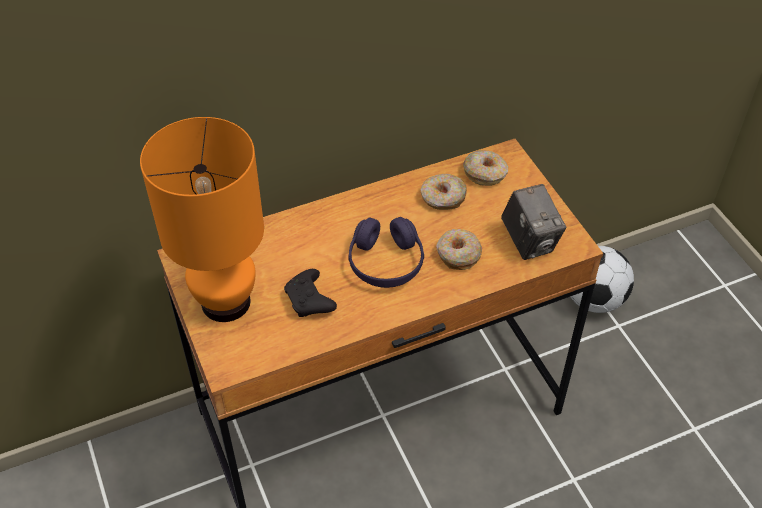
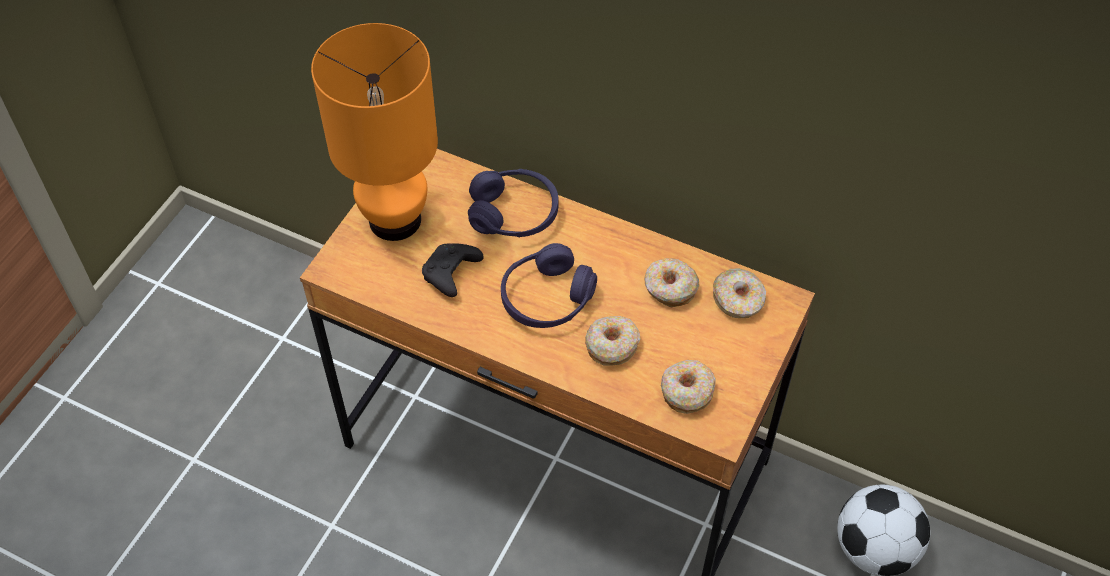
camera: 50 degrees right, 5 degrees up
camera [501,184,566,260] -> donut [661,360,715,414]
none -> purple headphones [468,169,559,237]

